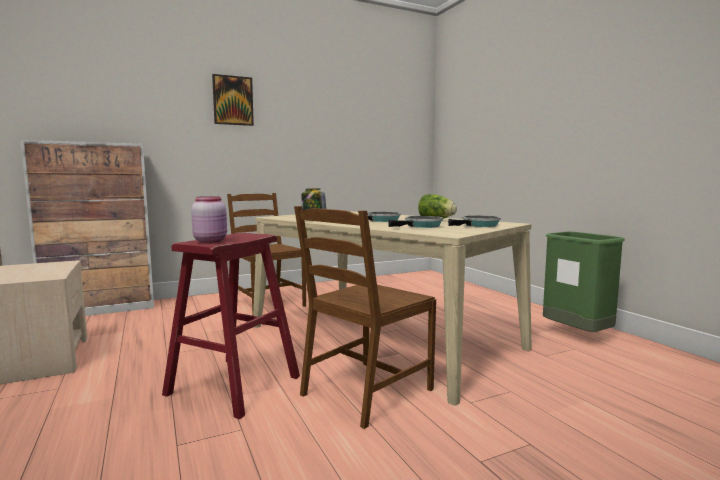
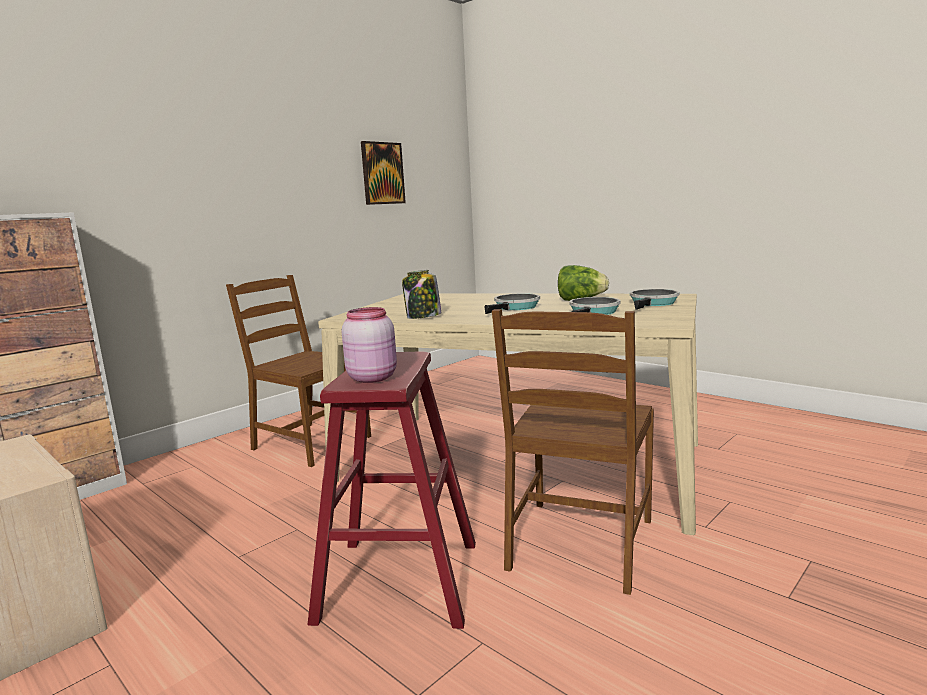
camera: 20 degrees left, 5 degrees up
picture [212,74,254,126] -> picture moved to [361,141,406,205]
green trash can [543,232,625,332] -> none

